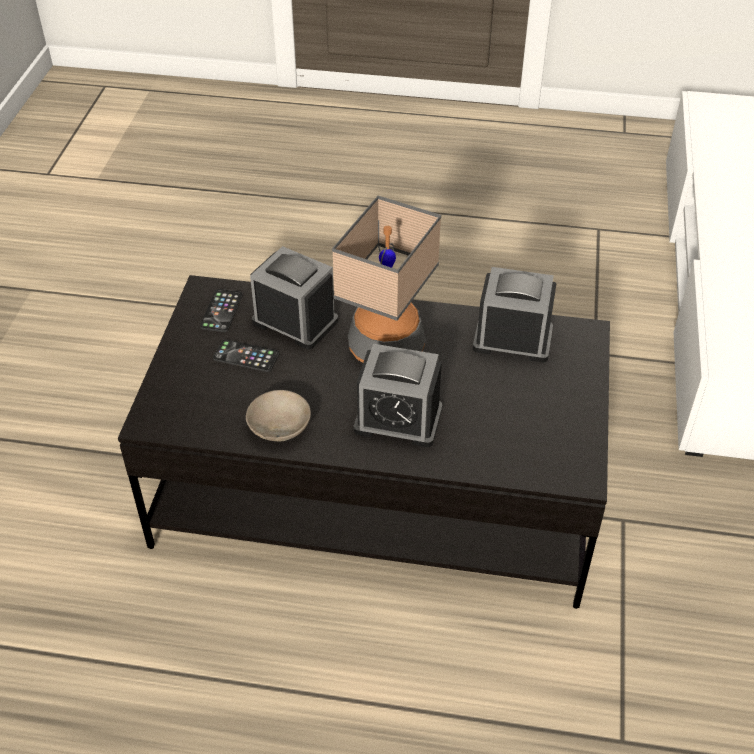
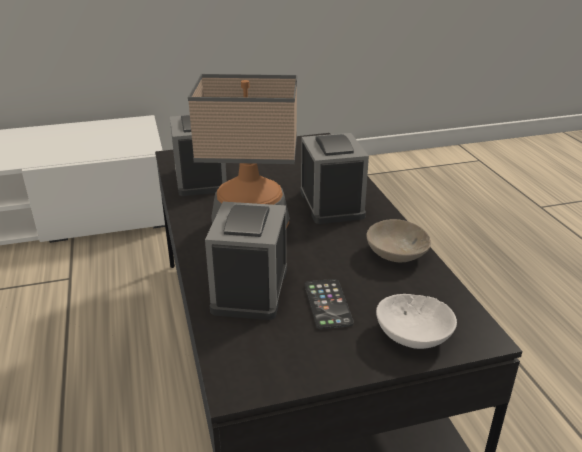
camera: 115 degrees left, 15 degrees down
phone [200,289,243,332] -> none
none -> white bowl [376,294,457,349]

